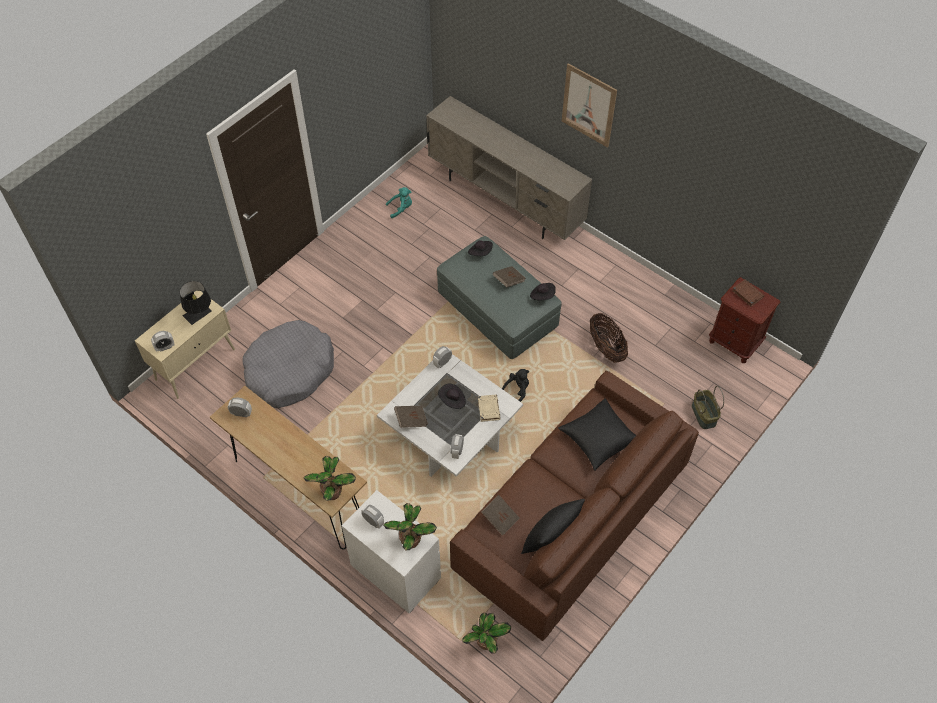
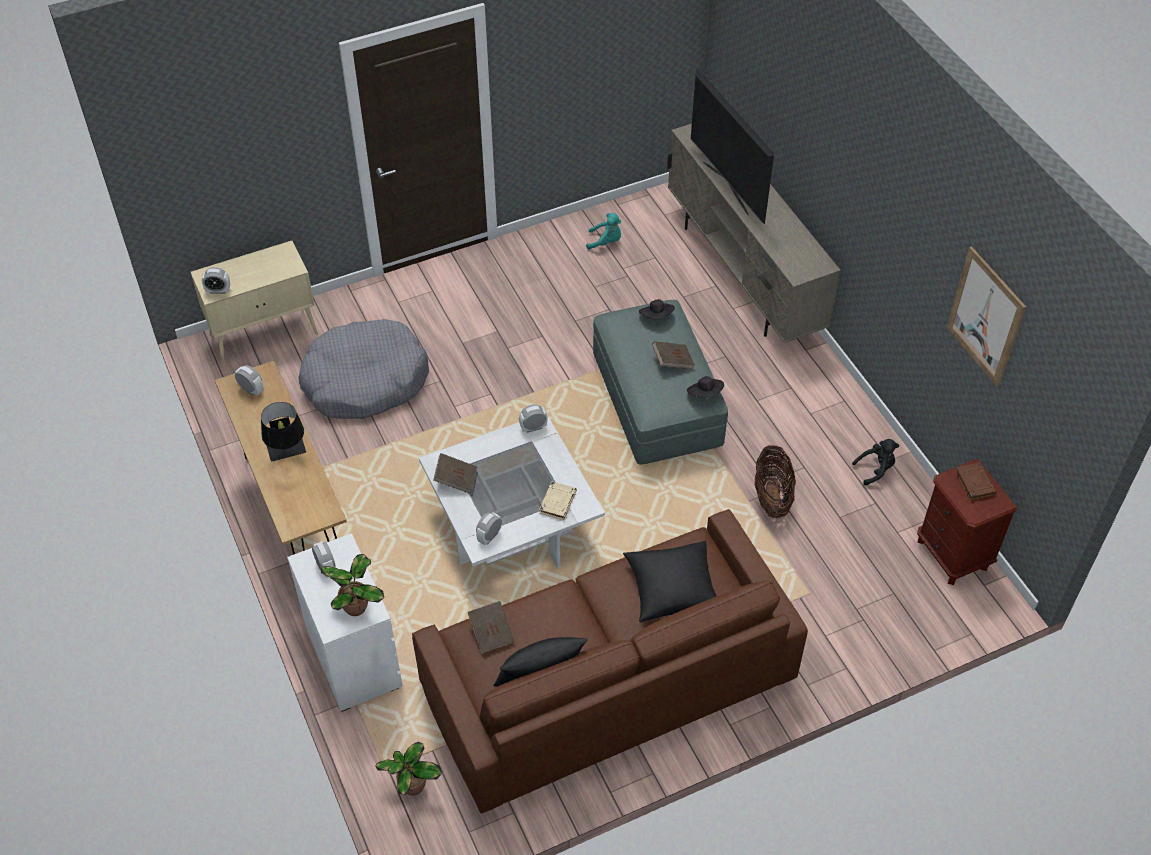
camera: 25 degrees right, 5 degrees down
black table lamp [180,281,212,325] -> black table lamp moved to [261,402,306,462]
potted plant [304,456,356,501] -> none
black hat [438,383,466,409] -> none
black plush toy [502,369,529,402] -> black plush toy moved to [852,439,899,486]
picture [562,63,617,148] -> picture moved to [947,246,1026,387]
basket [692,386,724,429] -> none
none -> television [691,69,774,224]

